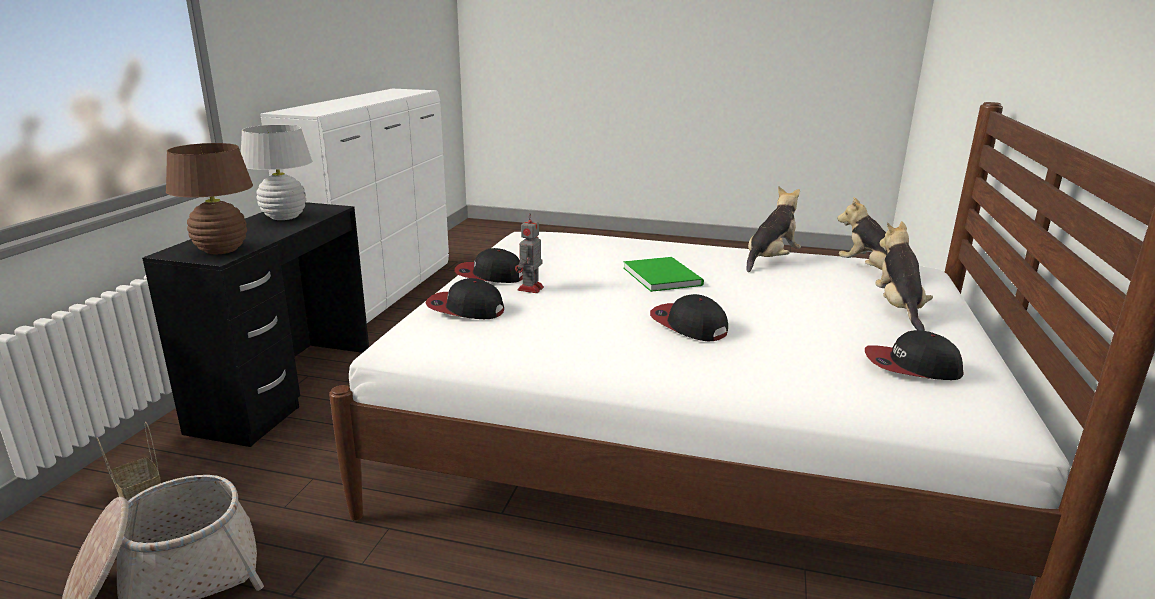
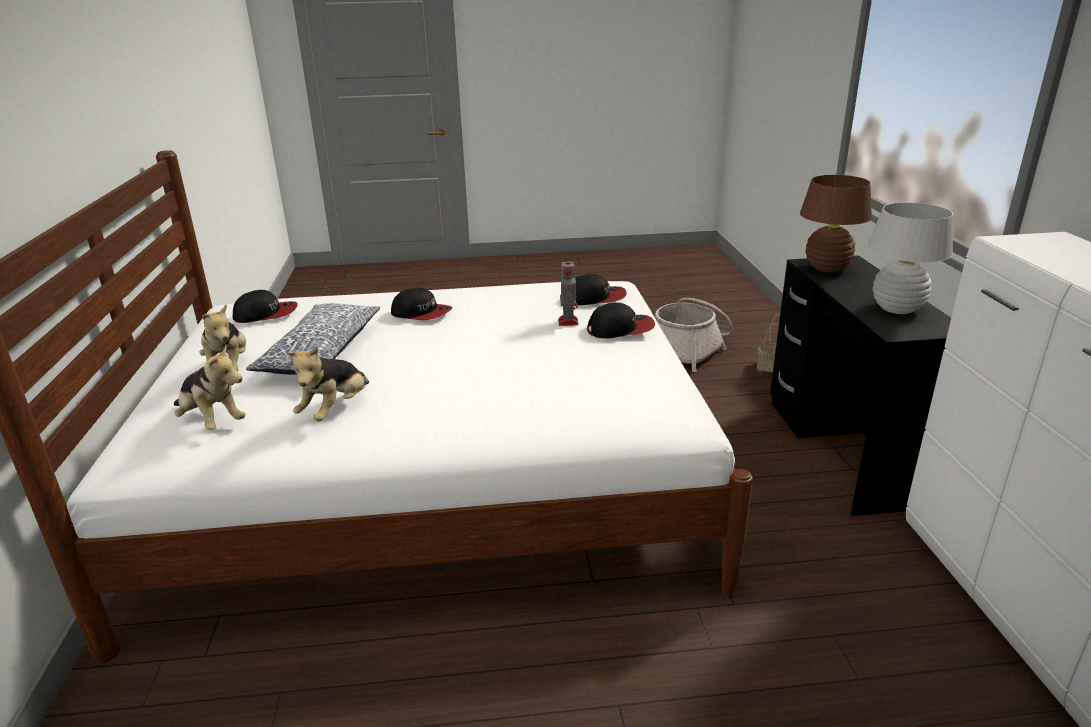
camera: 160 degrees right, 5 degrees up
green book [623,257,704,292] -> none
none -> pillow [246,303,380,375]

